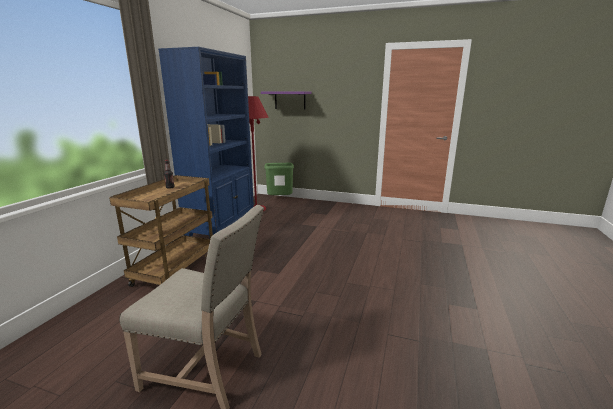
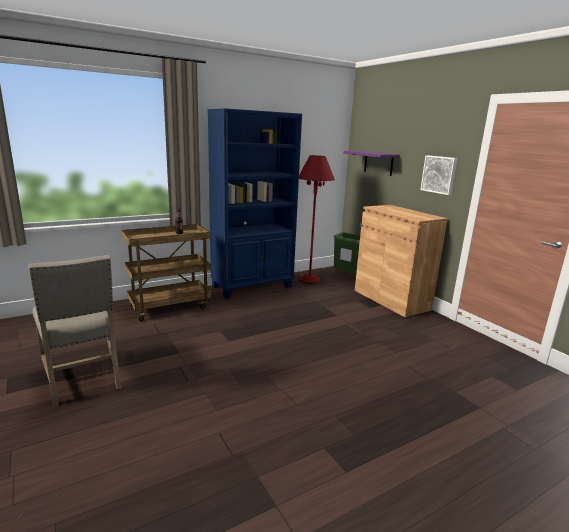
camera: 40 degrees right, 0 degrees up
none -> brown cabinet [355,205,447,317]
none -> picture [420,155,457,195]

